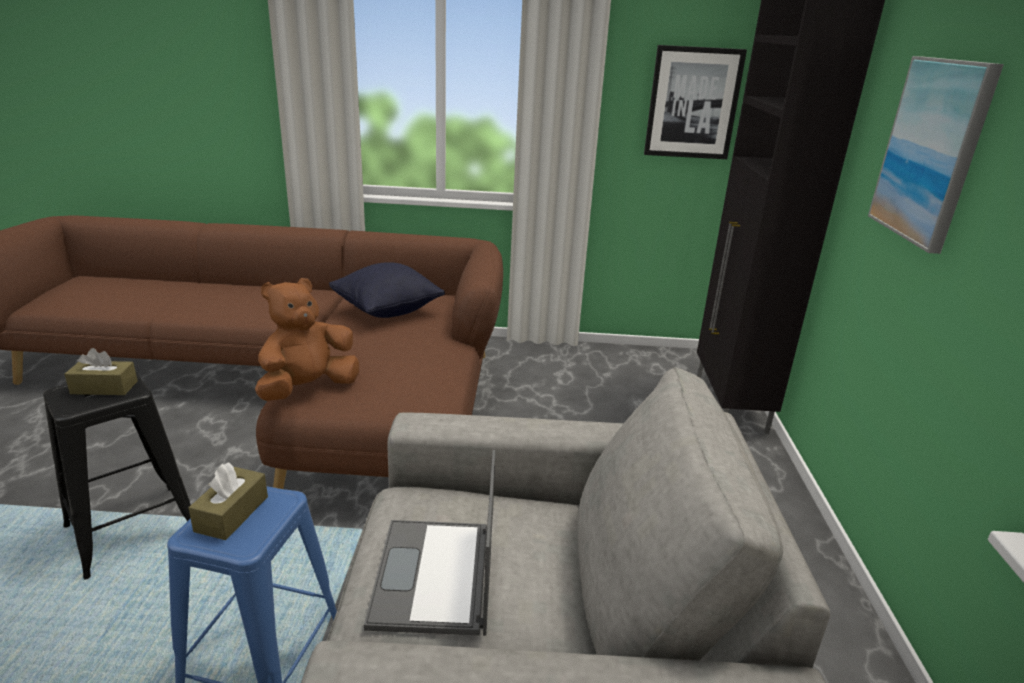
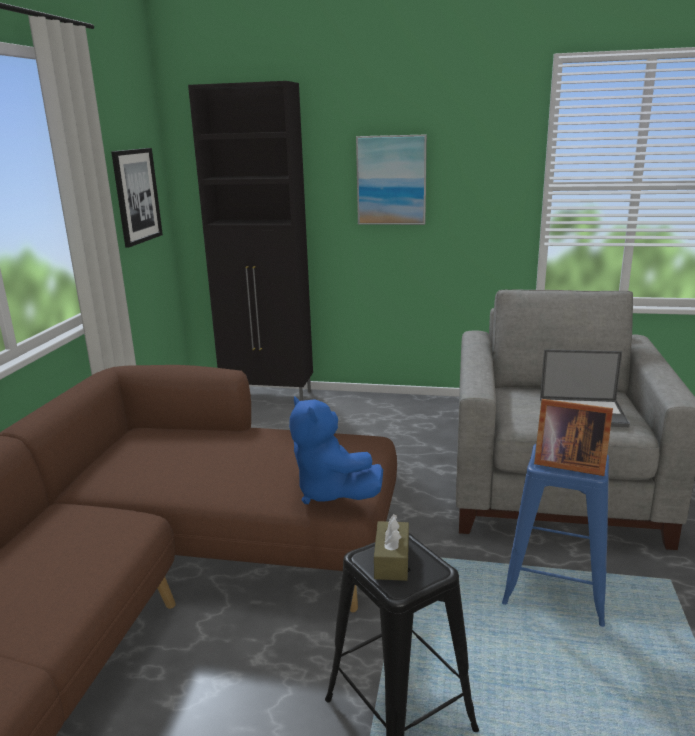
camera: 80 degrees left, 5 degrees down
brown tissue box [188,463,268,540] -> picture frame [534,399,613,476]
brown plush toy [255,278,359,401] -> blue plush toy [289,396,383,504]
black pillow [329,262,445,318] -> none

